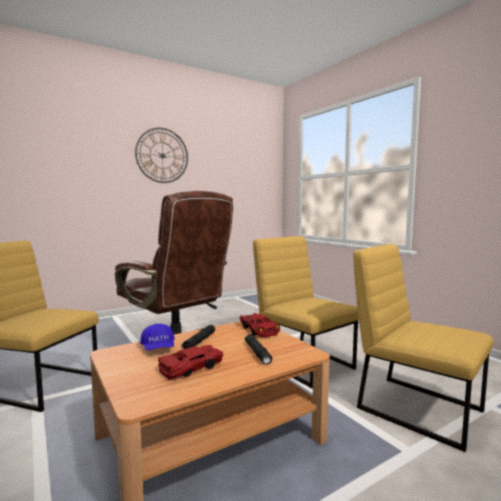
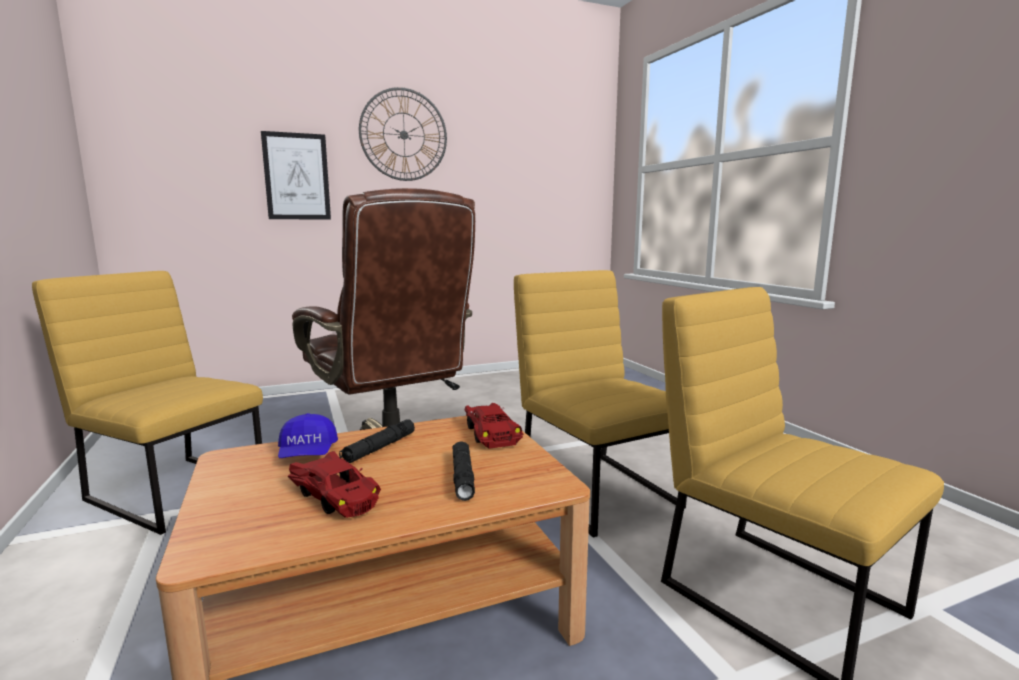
camera: 10 degrees right, 5 degrees up
red toy car [158,345,224,380] -> red toy car turned 75 degrees clockwise [288,451,381,518]
none -> picture [261,131,331,219]

